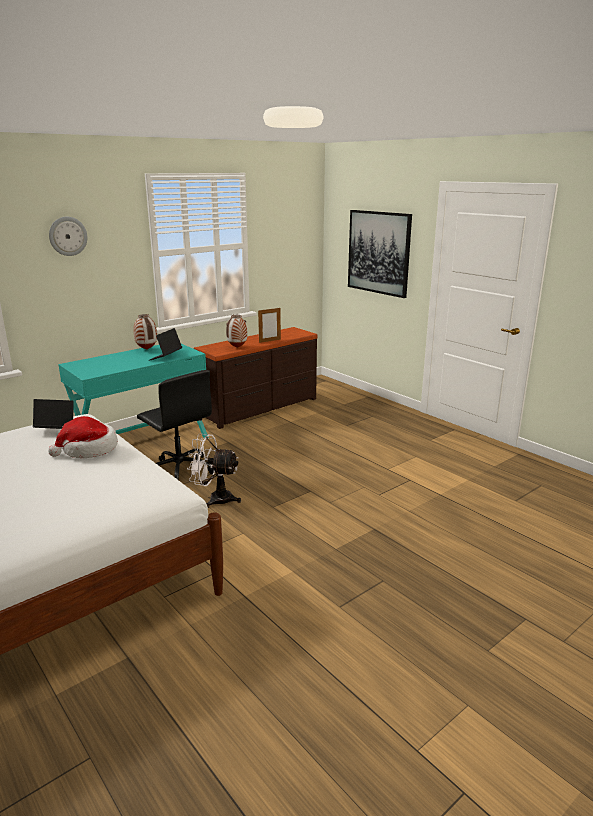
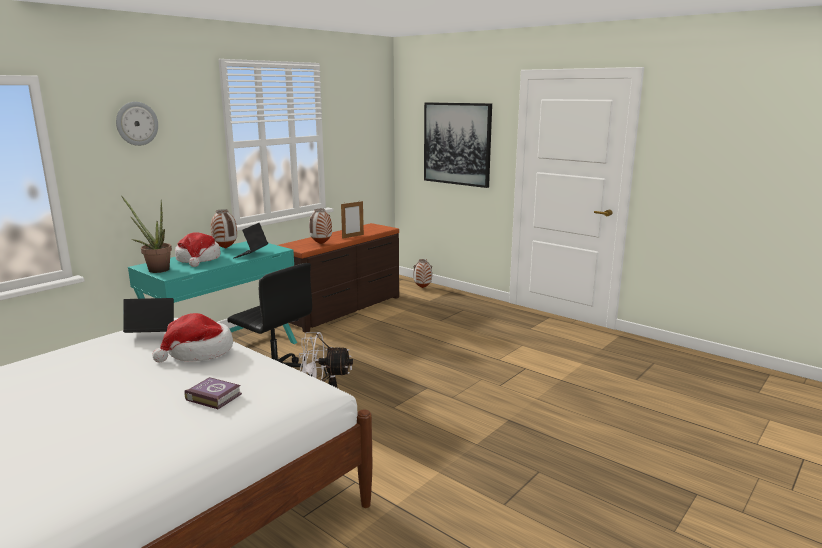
camera: 10 degrees left, 5 degrees down
none -> potted plant [121,196,172,273]
none -> hat [175,232,220,267]
none -> book [185,377,242,410]
none -> vase [413,259,432,288]

